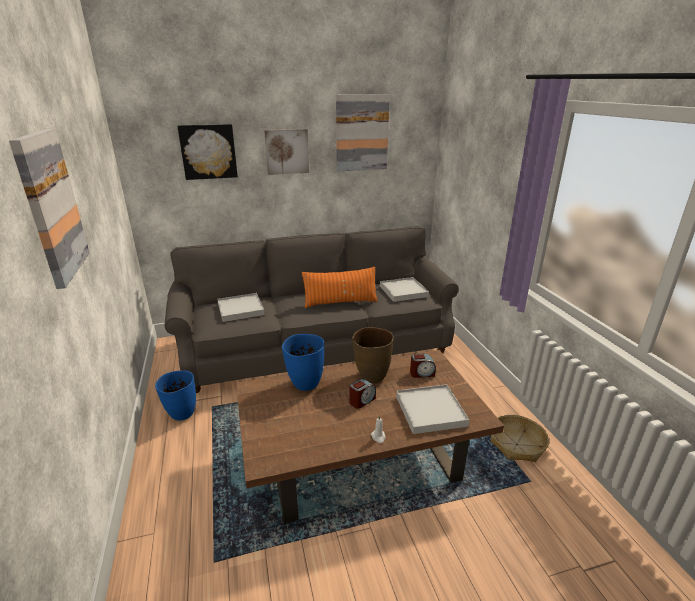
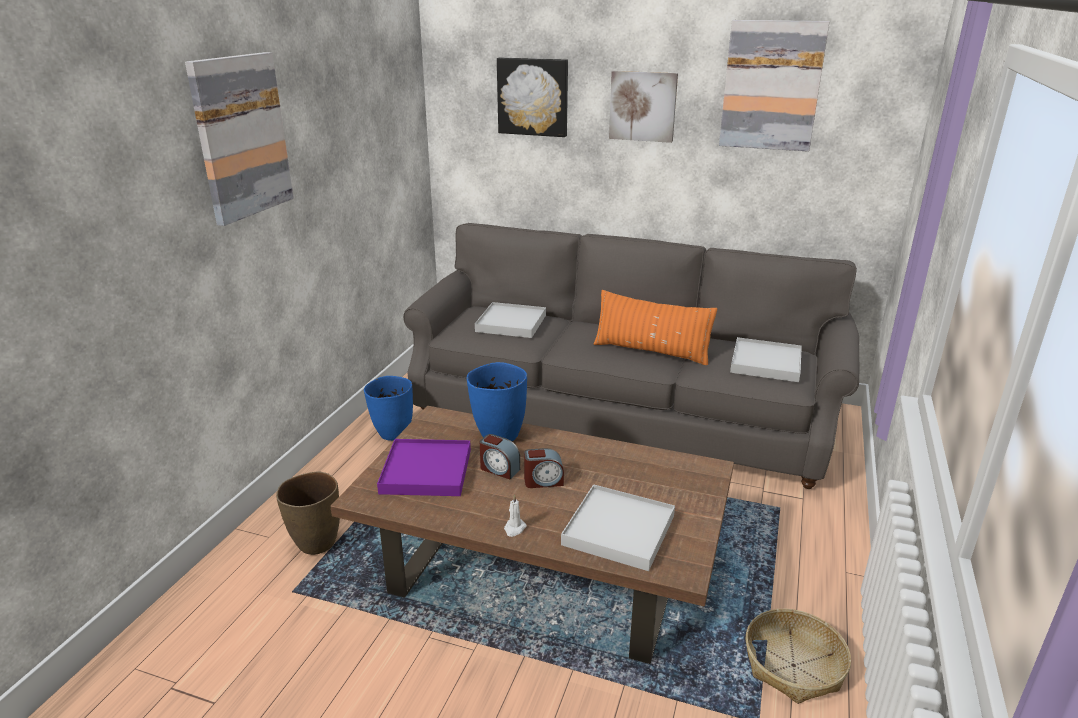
camera: 35 degrees right, 0 degrees up
brown vase [352,327,394,383] -> brown vase moved to [276,472,340,555]
alarm clock [410,354,436,378] -> alarm clock moved to [480,434,520,479]
none -> purple tray [377,439,471,496]

